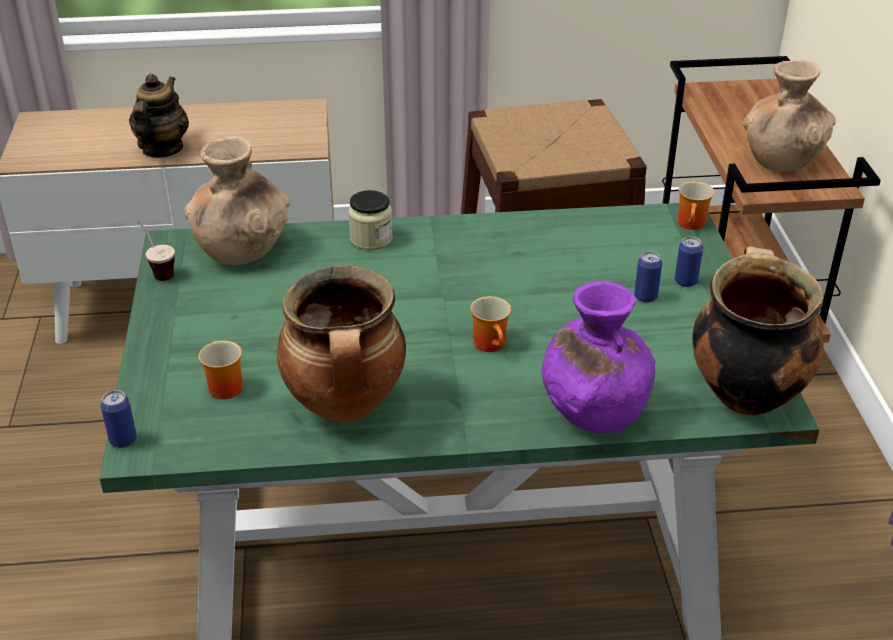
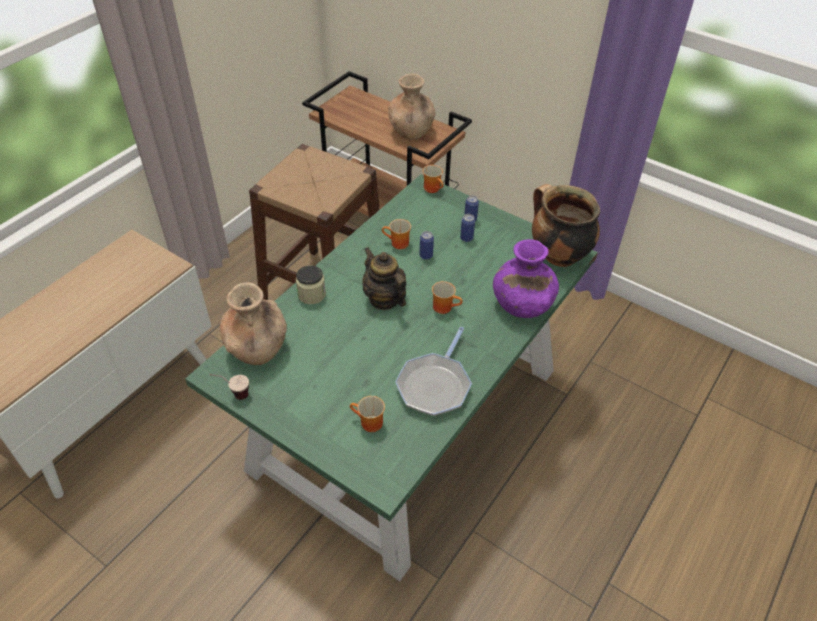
camera: 50 degrees left, 10 degrees up
can [101,390,137,448] -> can moved to [419,231,434,260]
teapot [129,74,189,158] -> teapot moved to [363,247,406,310]
cooking pot [277,265,406,423] -> frying pan [395,327,472,416]
none -> mug [382,219,411,249]

